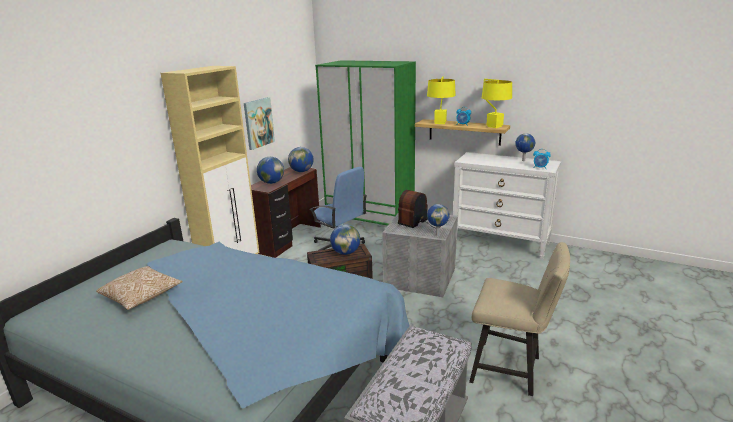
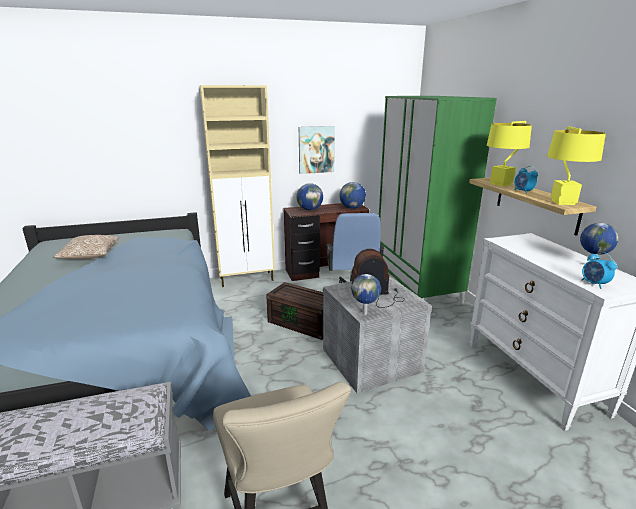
camera: 45 degrees right, 0 degrees up
globe [330,224,360,255] -> none

